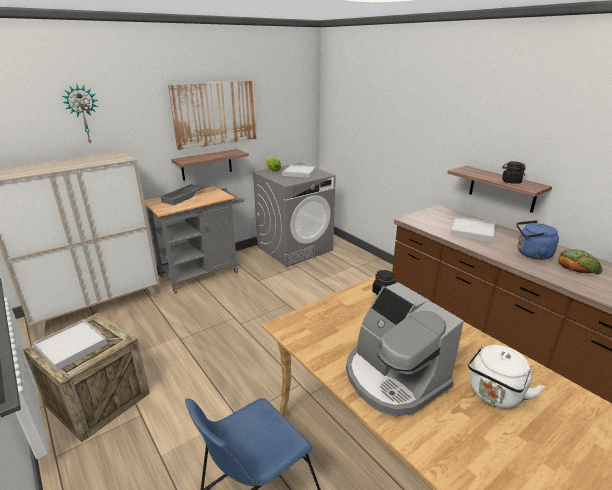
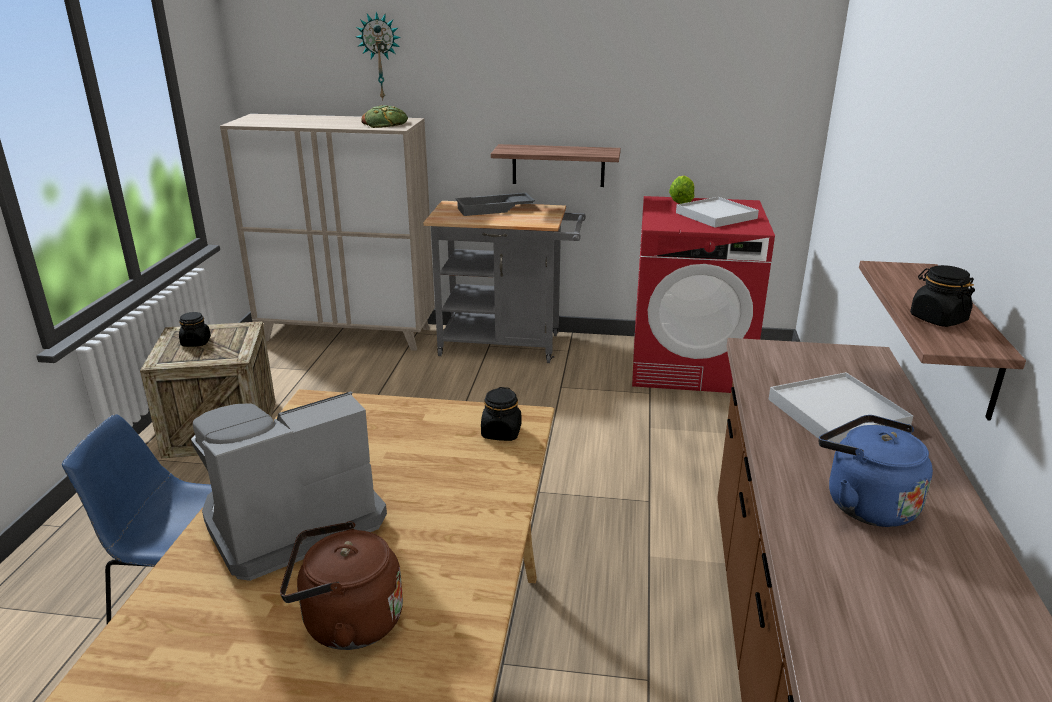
camera: 45 degrees right, 0 degrees up
white tray [34,319,108,371] -> black jar [179,312,211,347]
picture [168,80,257,150] -> none
grey washing machine [252,163,336,267] -> red washing machine [632,196,775,393]
coffee machine [346,282,464,417] -> coffee machine turned 45 degrees clockwise [191,391,387,581]
white kettle [468,345,545,408] -> brown kettle [280,521,403,650]
bread [558,249,602,275] -> bread moved to [361,105,408,128]

